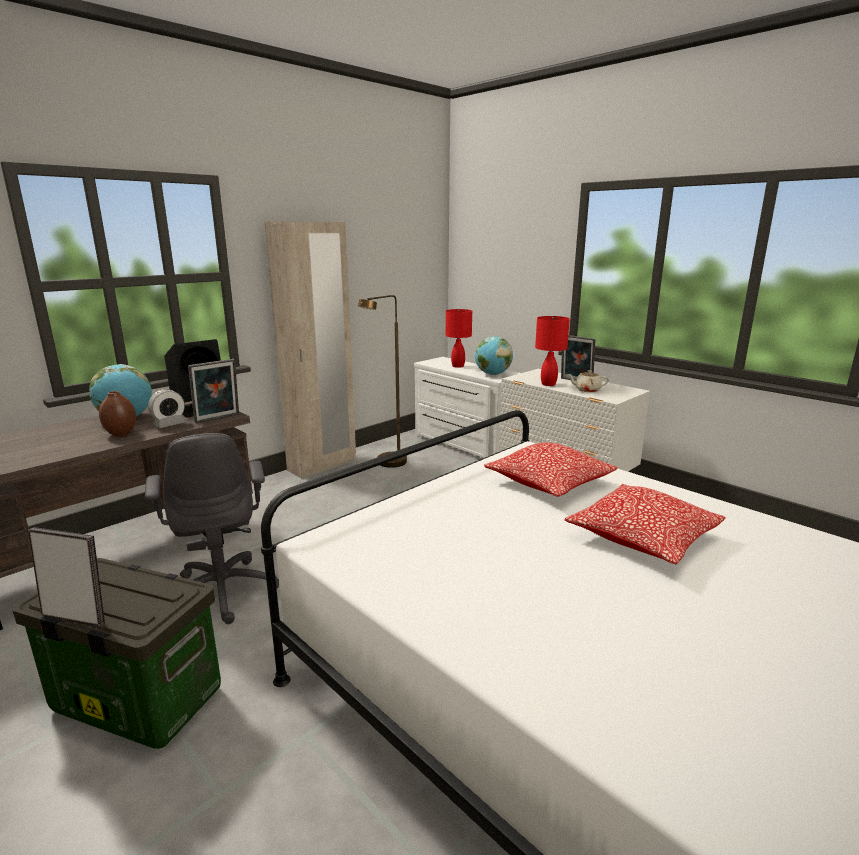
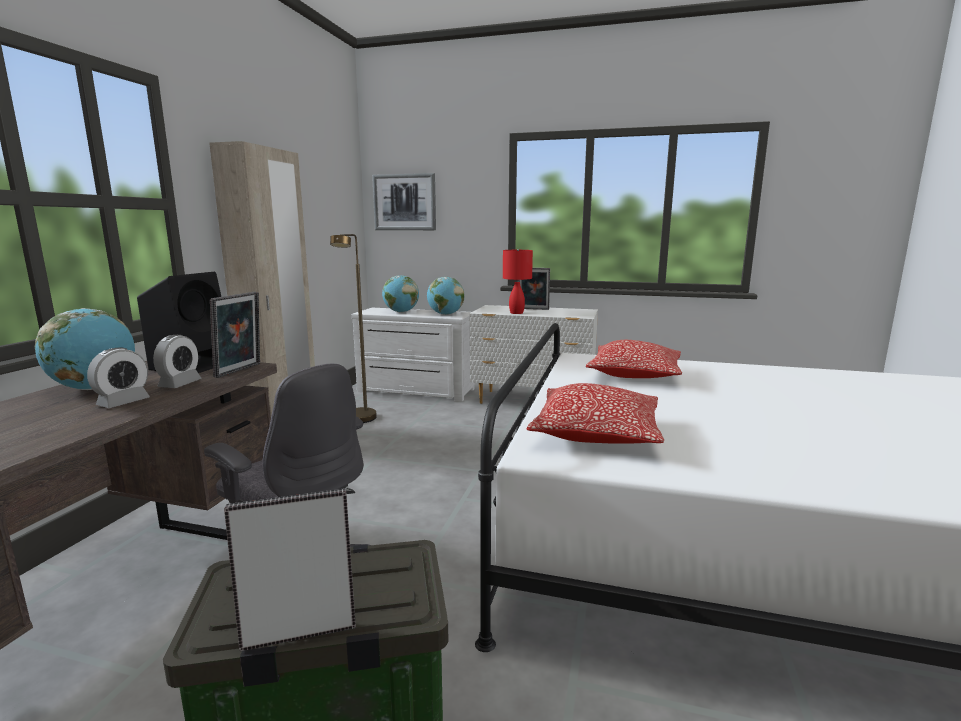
camera: 30 degrees left, 5 degrees down
brown vase [99,391,136,437] -> alarm clock [87,348,150,408]
red table lamp [446,309,472,368] -> globe [382,275,419,313]
pillow [565,484,726,564] -> pillow moved to [527,383,664,444]
beige teapot [567,370,609,392] -> none
none -> picture [372,173,436,230]

